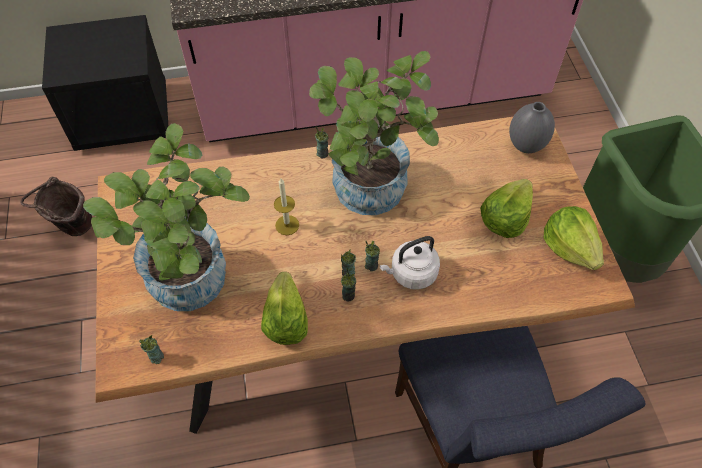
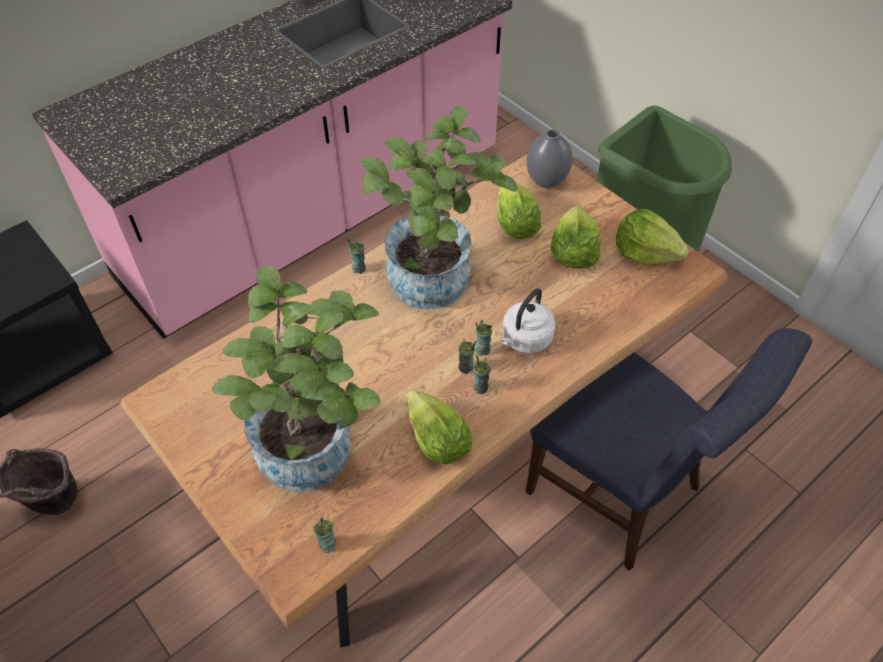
camera: 30 degrees left, 5 degrees down
candle [274,178,299,235] -> none
none -> lettuce [497,183,541,239]

